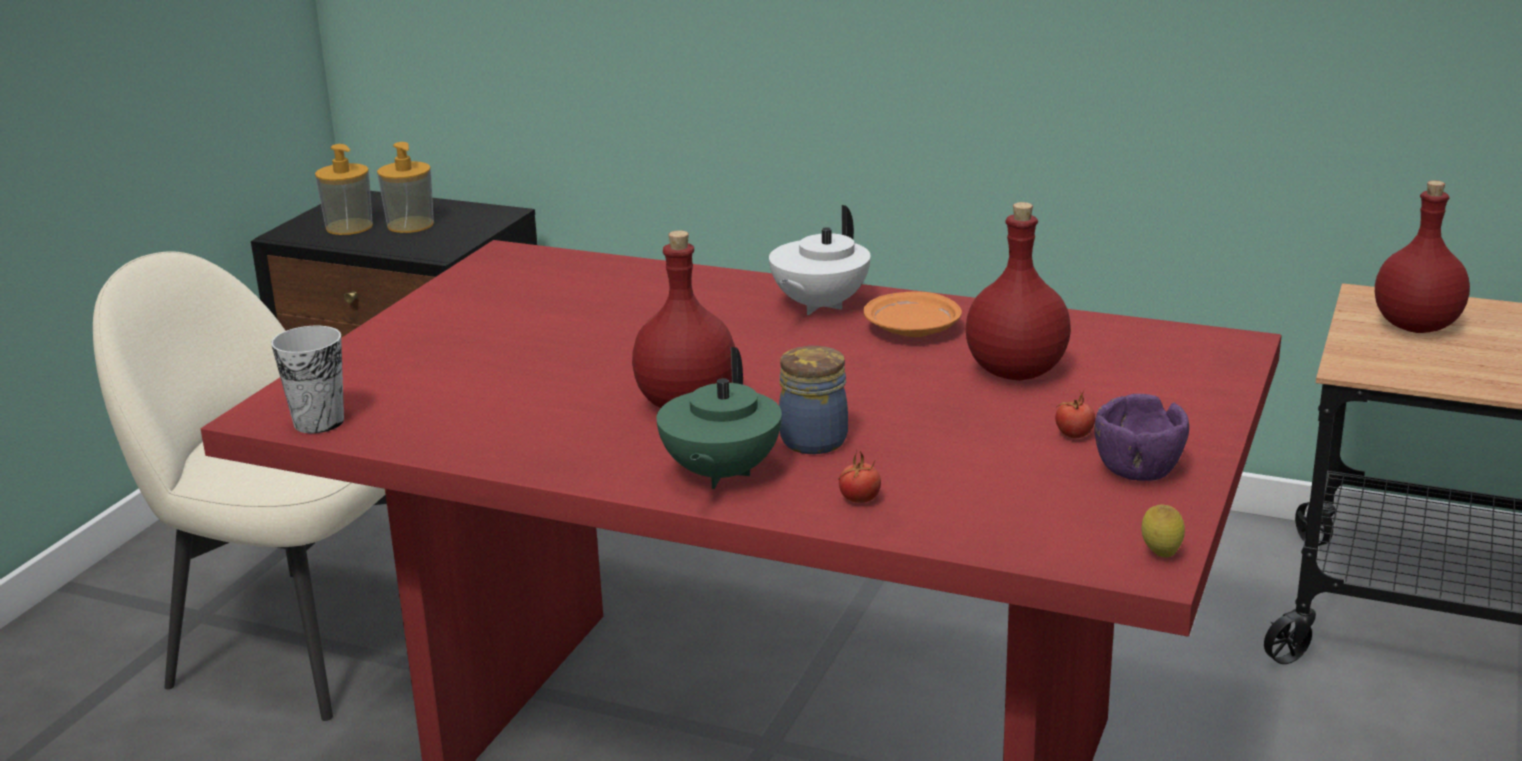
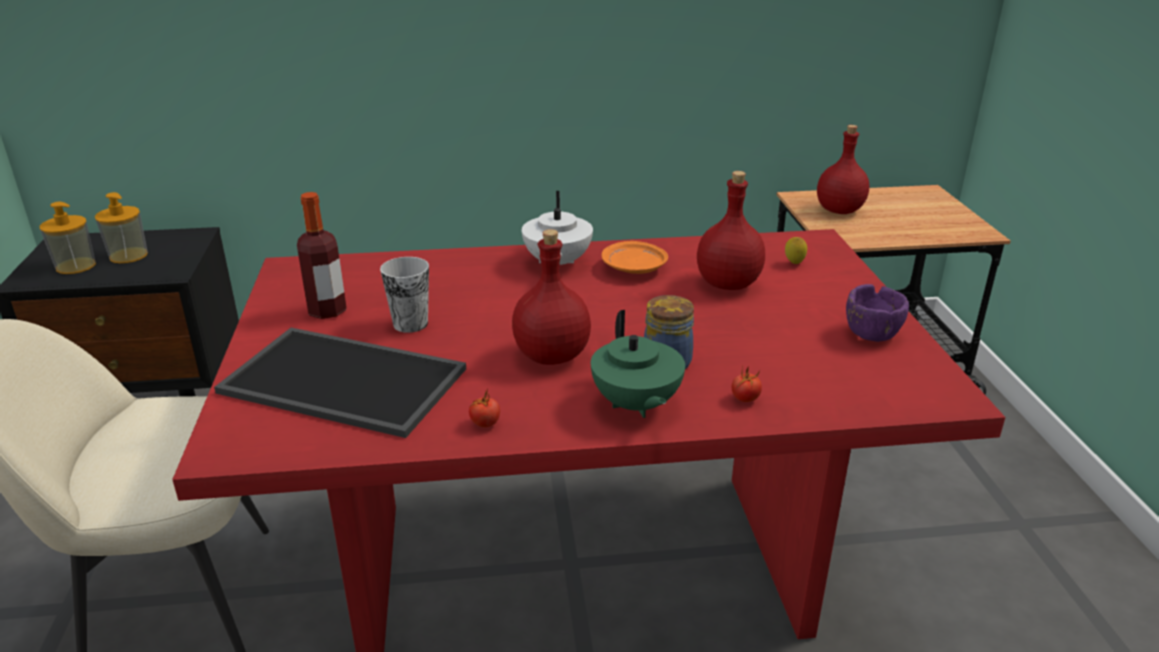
camera: 30 degrees left, 5 degrees up
cup [271,326,344,433] -> cup moved to [380,257,429,333]
tomato [1055,389,1095,438] -> tomato moved to [469,389,500,427]
lemon [1142,505,1185,558] -> lemon moved to [785,237,807,264]
none -> tray [214,328,466,438]
none -> bottle [297,192,347,319]

